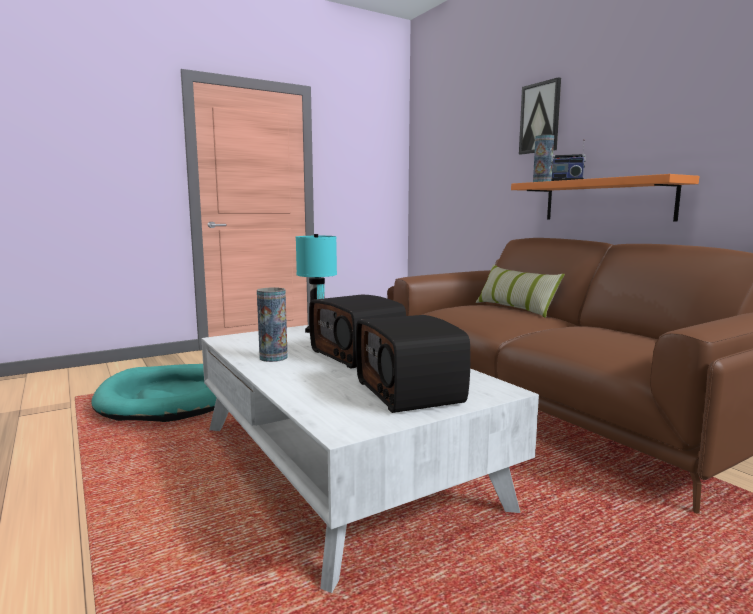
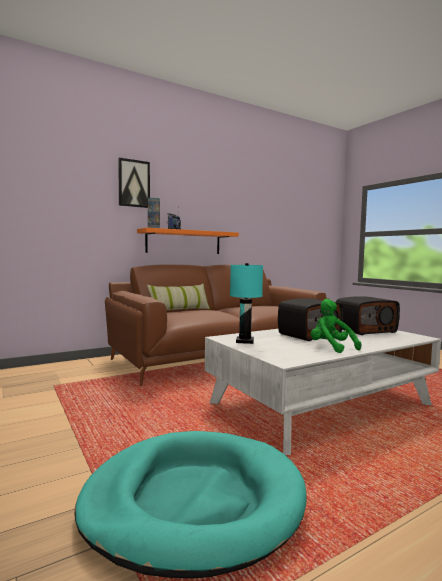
camera: 90 degrees left, 5 degrees down
vase [257,287,288,362] -> green plush toy [311,299,361,353]

